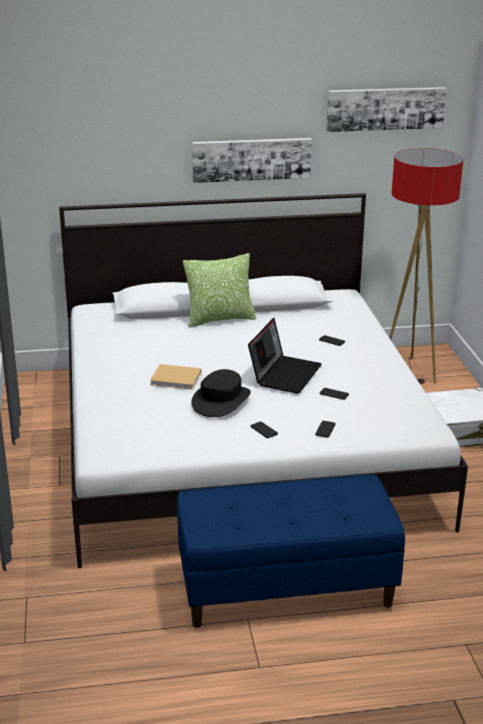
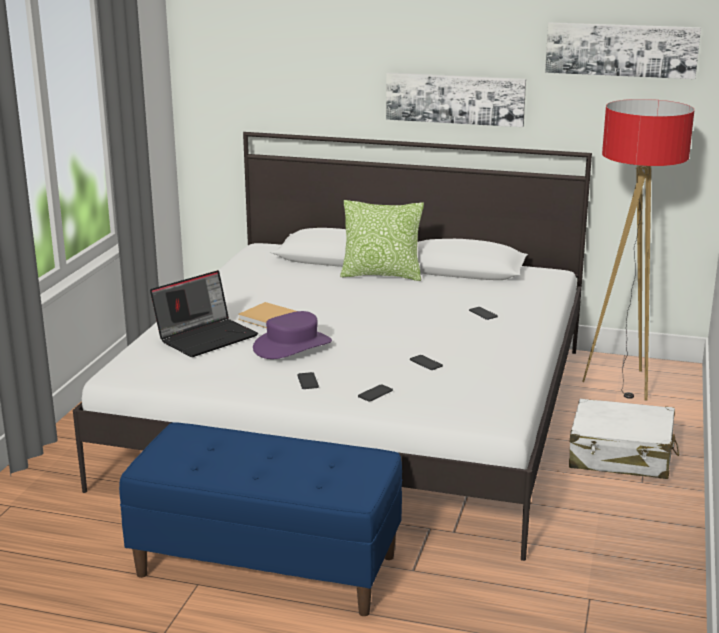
camera: 25 degrees right, 5 degrees down
black hat [191,369,251,417] -> purple hat [253,311,332,359]
laptop [248,318,322,394] -> laptop moved to [150,270,258,357]

